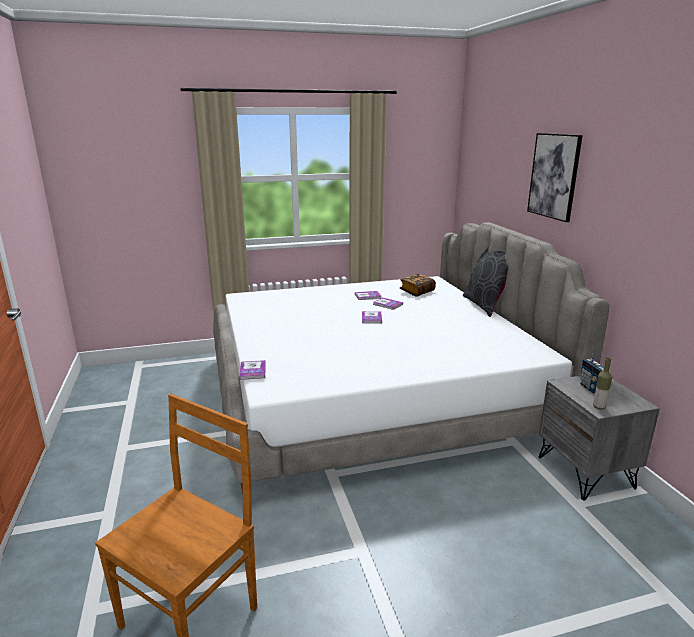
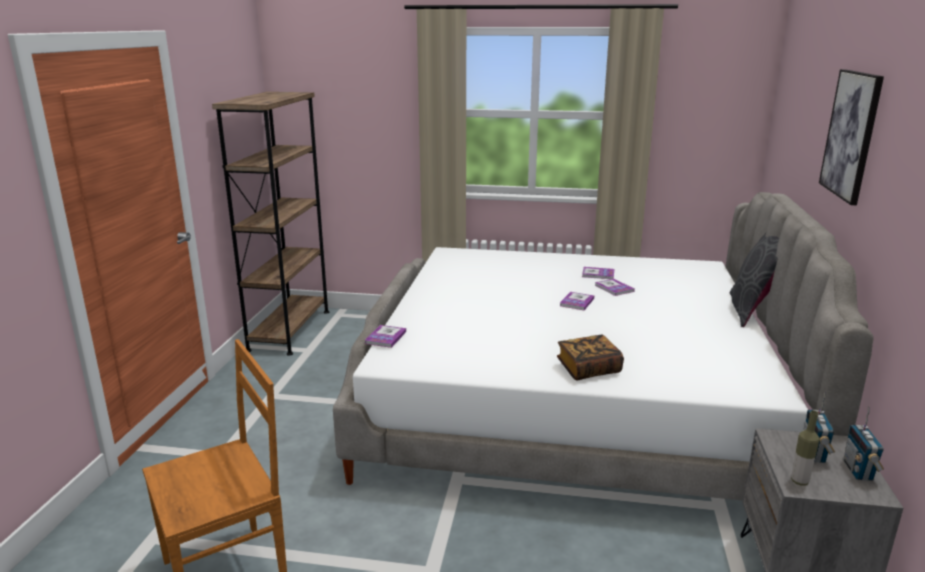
camera: 25 degrees right, 0 degrees up
book [400,274,436,297] -> book moved to [557,335,624,380]
none -> brown bookcase [212,92,329,356]
none -> radio [843,406,884,481]

